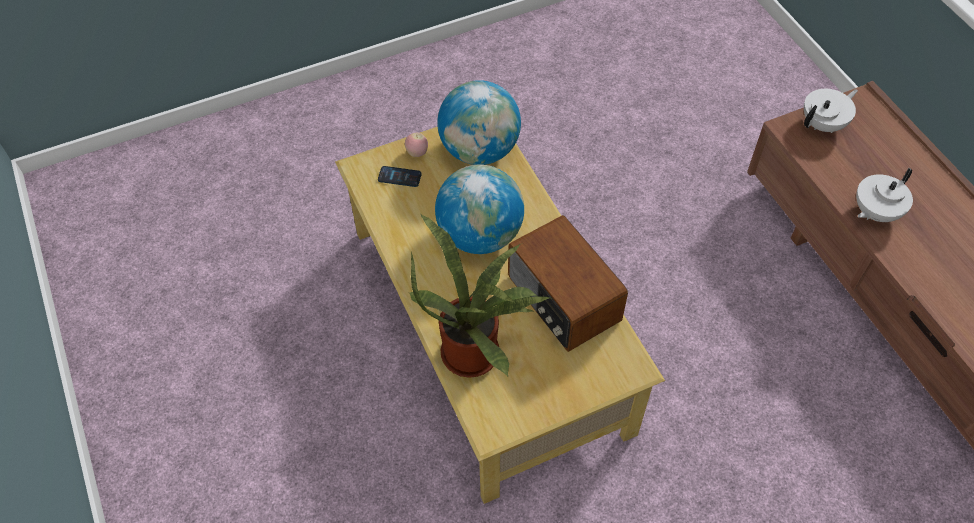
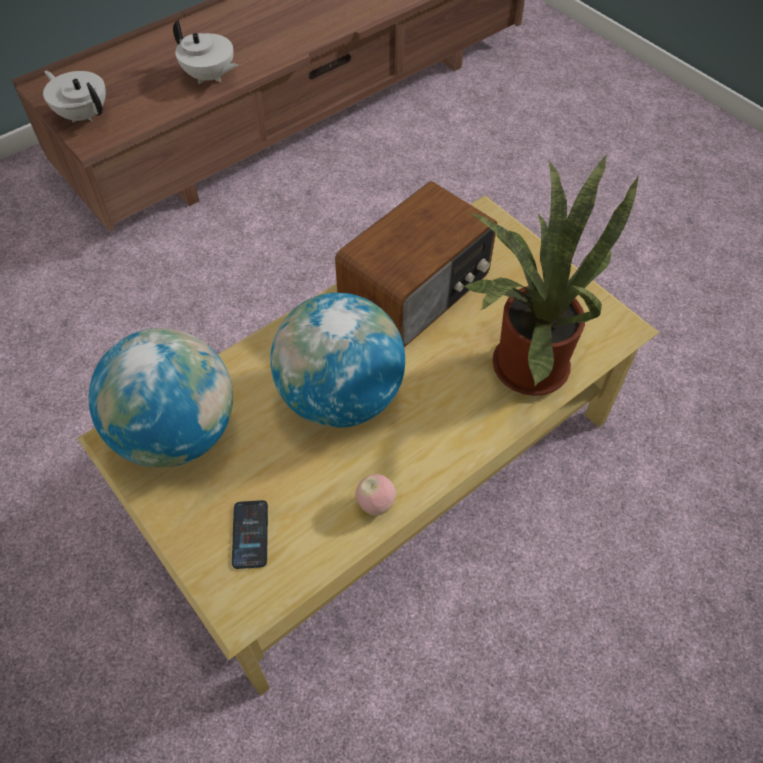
camera: 105 degrees left, 0 degrees up
apple [405,133,428,157] -> apple moved to [355,474,396,516]

